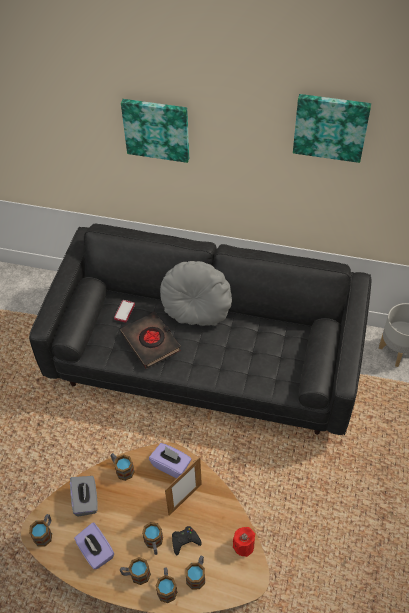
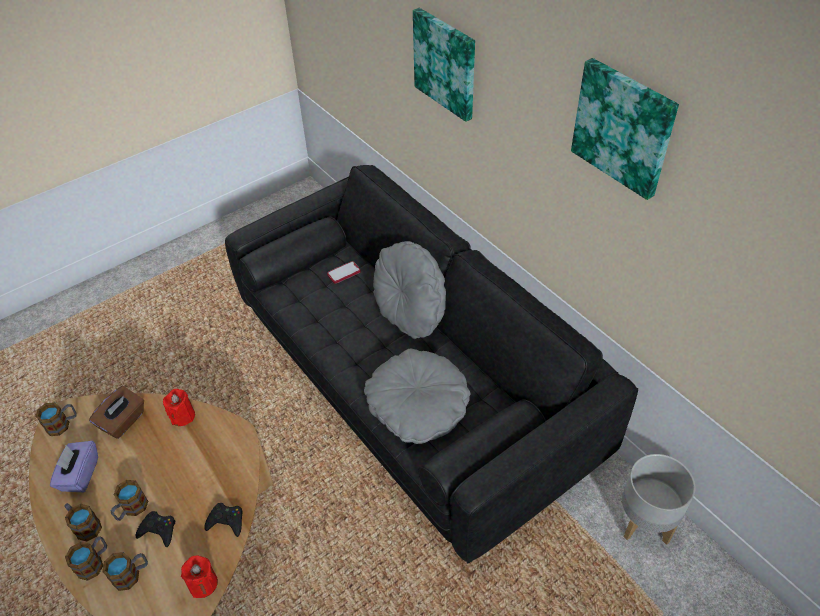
camera: 40 degrees right, 5 degrees down
grey tissue box [70,476,98,517] -> brown tissue box [89,386,144,439]
mug [111,453,135,481] -> red candle [163,389,195,426]
black book [121,312,181,369] -> none
purple tissue box [149,443,192,479] -> none
picture frame [165,457,202,516] -> none
none -> black game controller [204,503,243,537]
none -> grey pillow [364,348,471,444]

